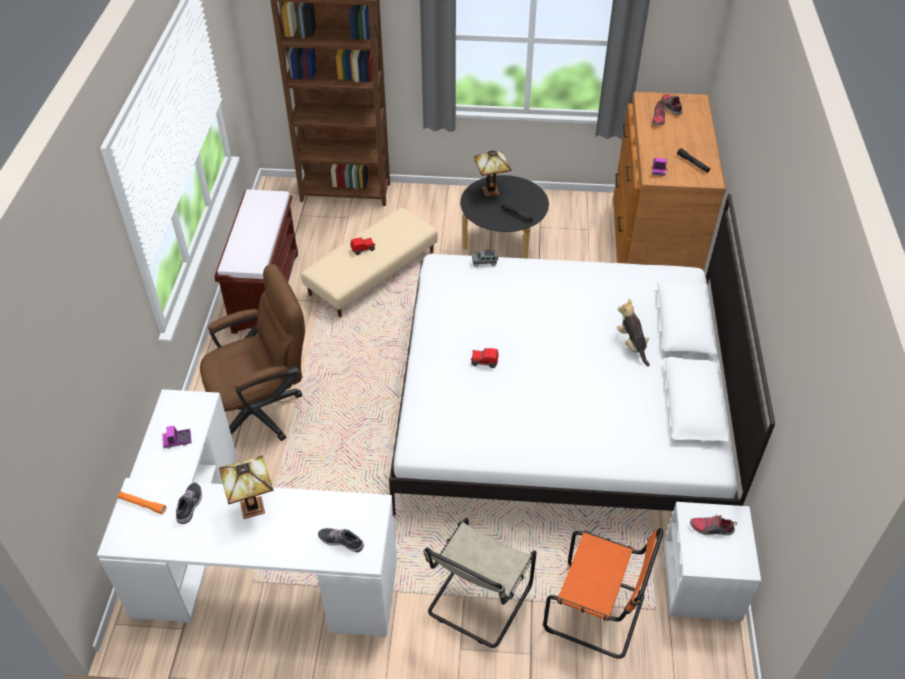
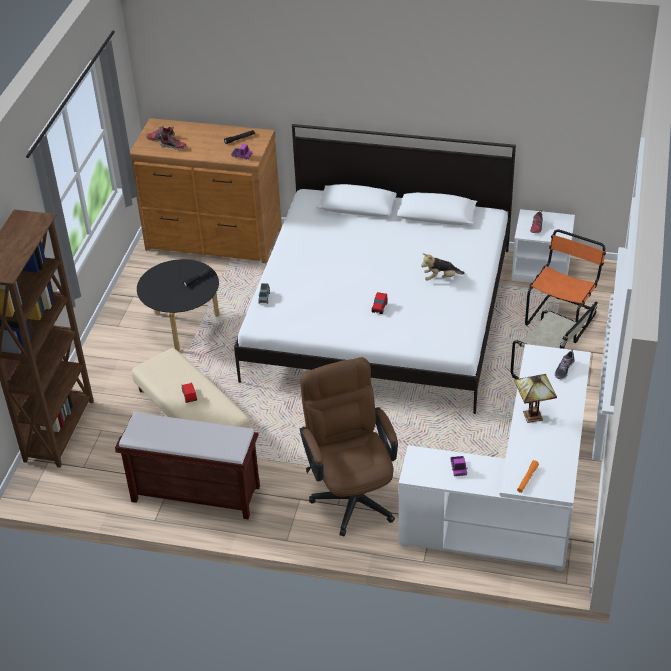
camera: 80 degrees left, 5 degrees down
shoe [176,482,202,524] -> none
table lamp [474,150,512,197] -> none
plush toy [617,298,650,367] -> plush toy moved to [421,253,465,281]

